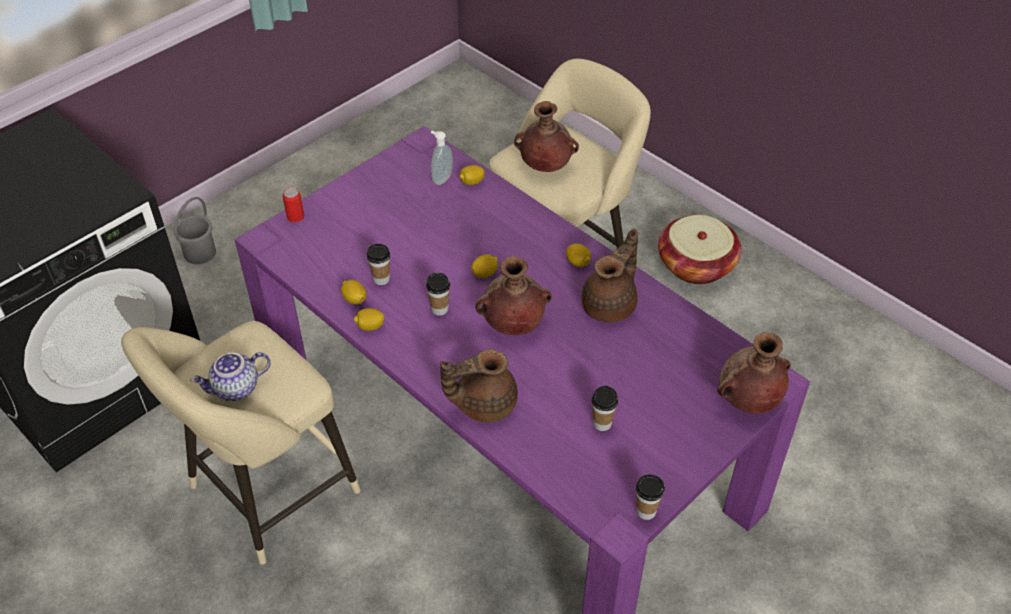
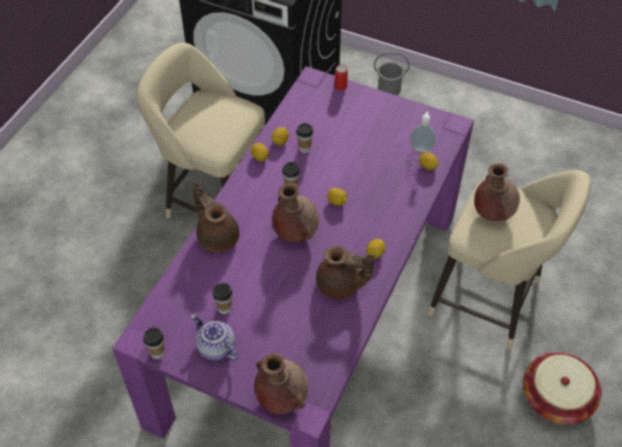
camera: 70 degrees right, 5 degrees up
teapot [190,352,271,401] -> teapot moved to [192,314,238,361]

